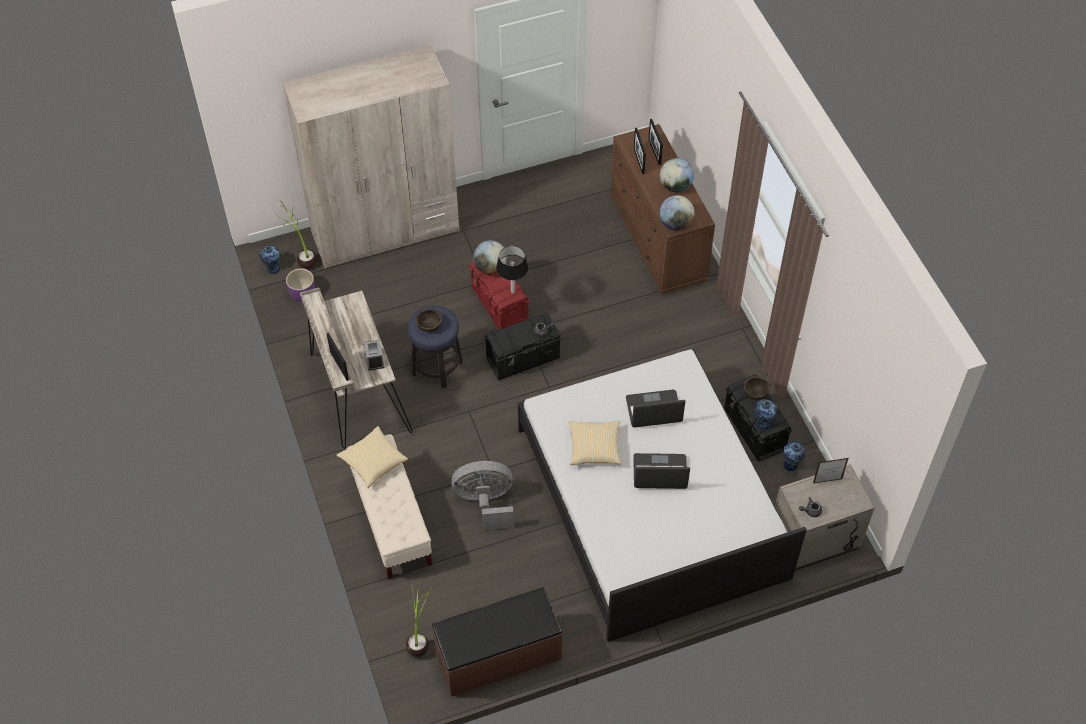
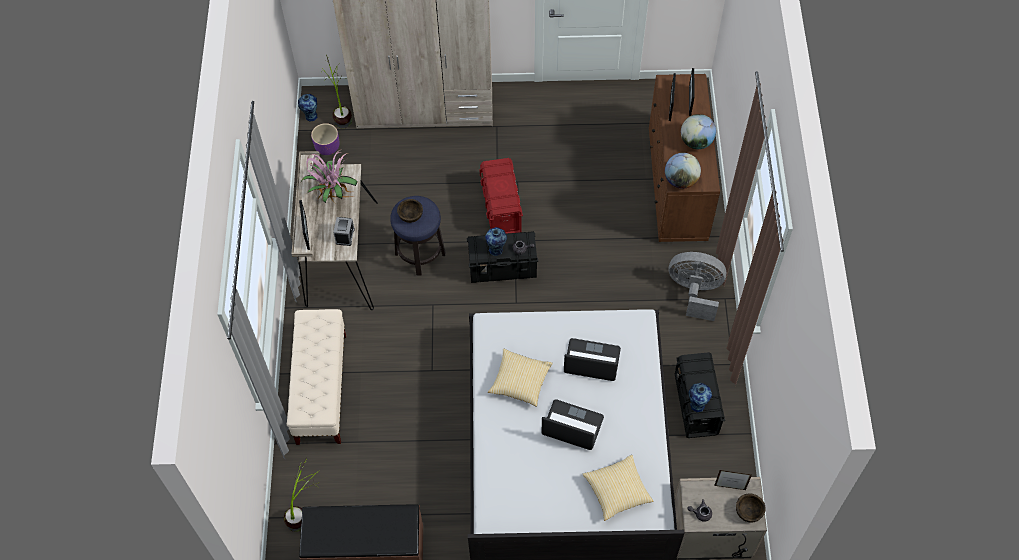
camera: 20 degrees right, 5 degrees up
pillow [337,426,408,488] -> pillow moved to [582,455,653,521]
grey fan [451,461,514,530] -> grey fan moved to [669,252,726,321]
globe [473,240,508,275] -> none
black table lamp [496,246,528,293] -> none
brown bowl [744,376,770,400] -> brown bowl moved to [736,493,766,522]
vase [784,442,805,471] -> vase moved to [485,227,507,256]
none -> potted plant [301,149,358,203]

